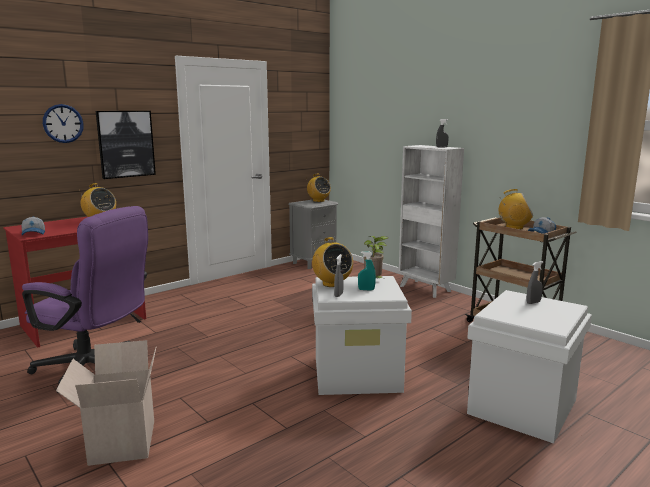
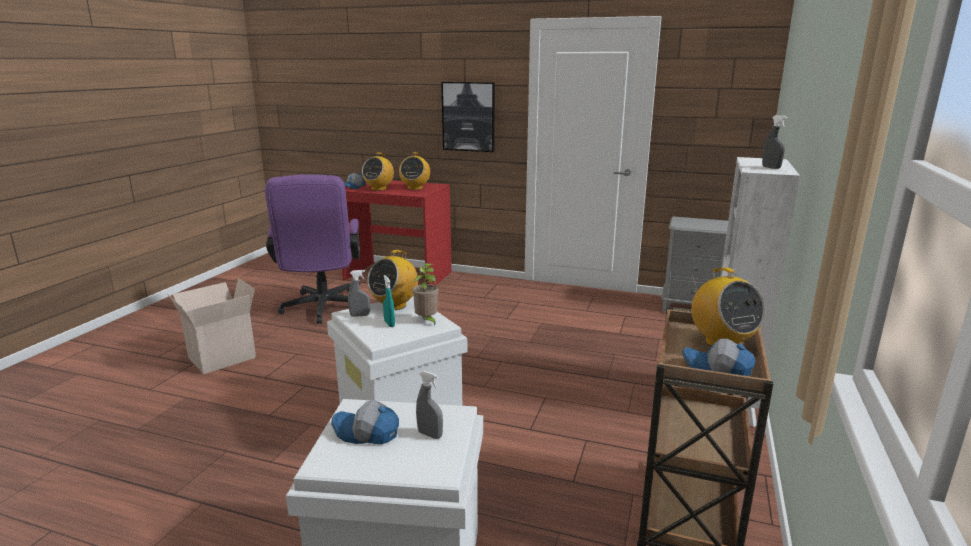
camera: 60 degrees right, 5 degrees up
wall clock [43,104,84,143] -> none
radio [307,174,331,202] -> radio moved to [362,152,394,191]
none -> cap [331,401,399,444]

